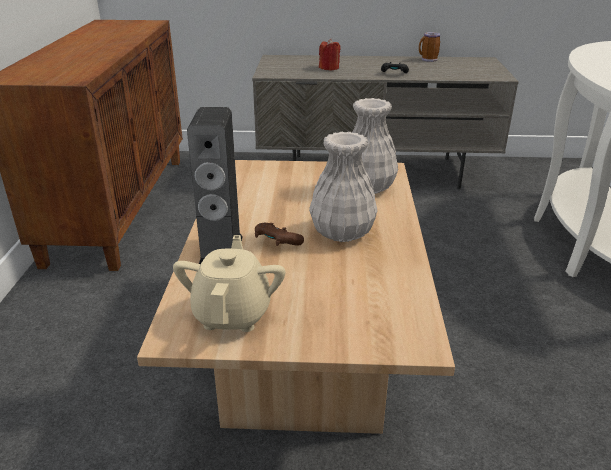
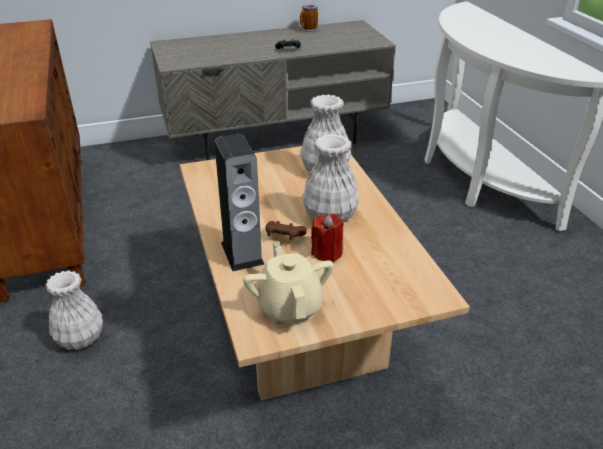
camera: 20 degrees left, 5 degrees up
red candle [319,39,341,70] -> red candle moved to [311,213,344,262]
none -> white vase [45,270,103,350]

